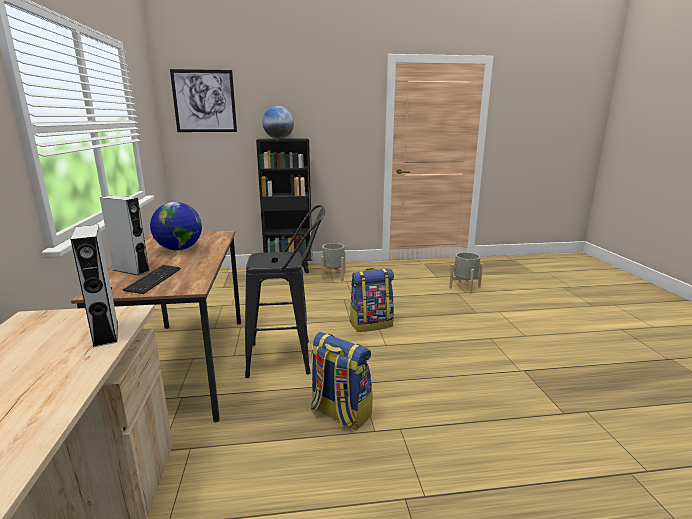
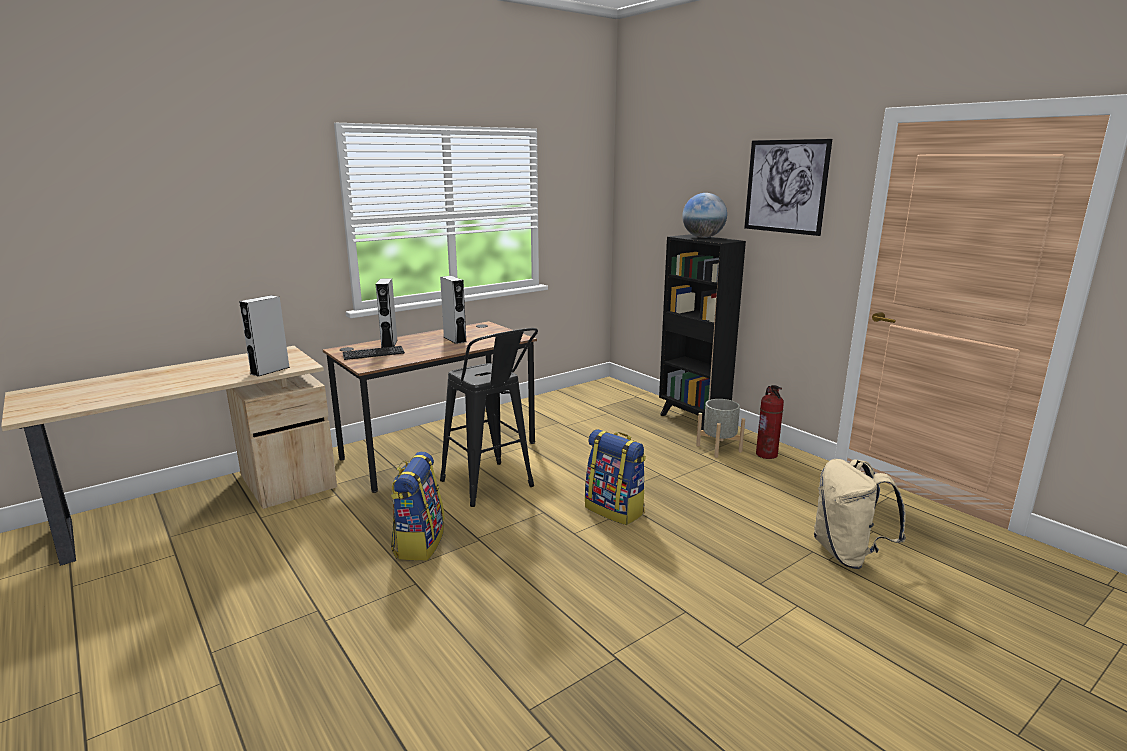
camera: 60 degrees right, 0 degrees up
globe [150,202,202,250] -> grey speaker [440,276,466,344]
picture [170,69,237,132] -> picture moved to [744,139,832,236]
grey planter [449,252,483,294] -> beige backpack [814,459,906,569]
none -> fire extinguisher [756,385,784,459]

